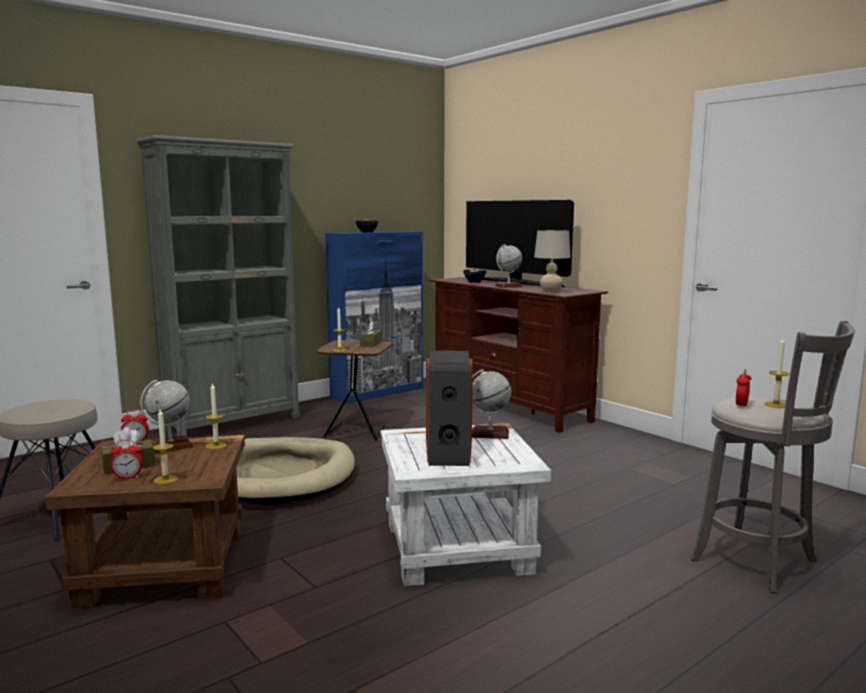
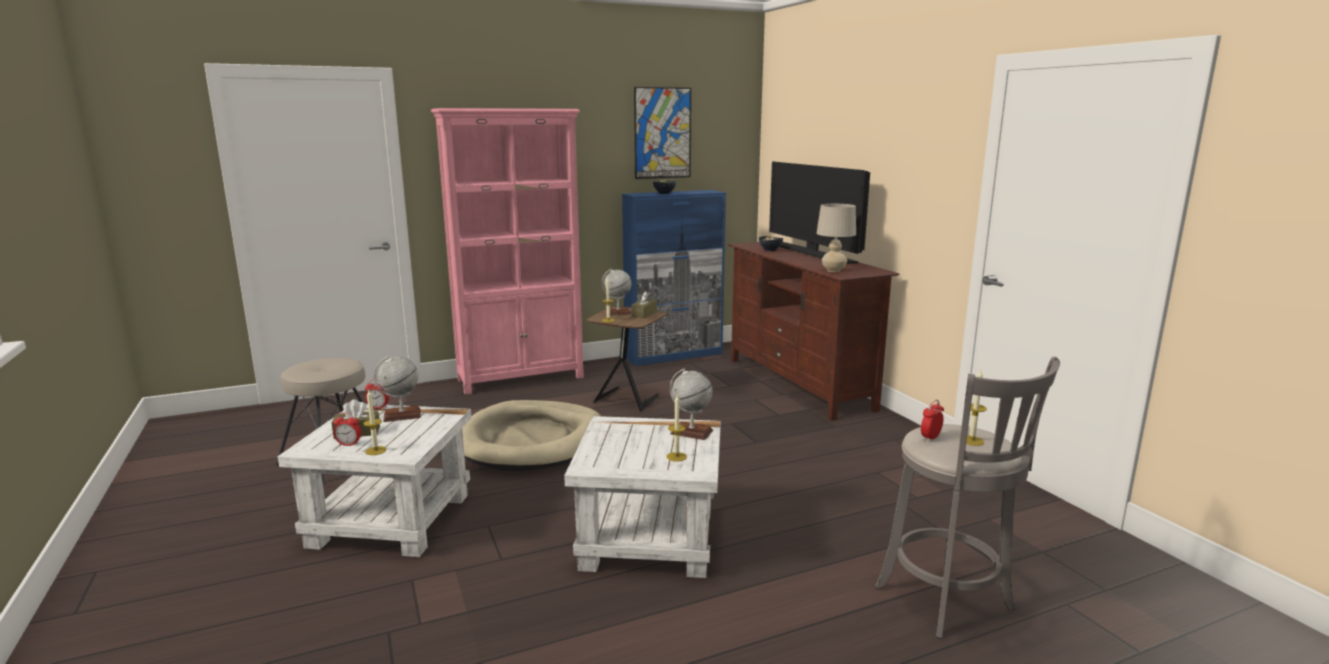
camera: 15 degrees right, 5 degrees up
brown side table [45,435,245,609] -> white side table [278,404,472,557]
grey bookcase [136,135,300,437] -> pink bookcase [431,108,584,395]
candle [205,383,227,449] -> candle moved to [666,396,687,462]
speaker [426,351,473,466] -> none
globe [495,244,523,288] -> globe moved to [602,269,632,315]
none -> picture [634,87,691,179]

